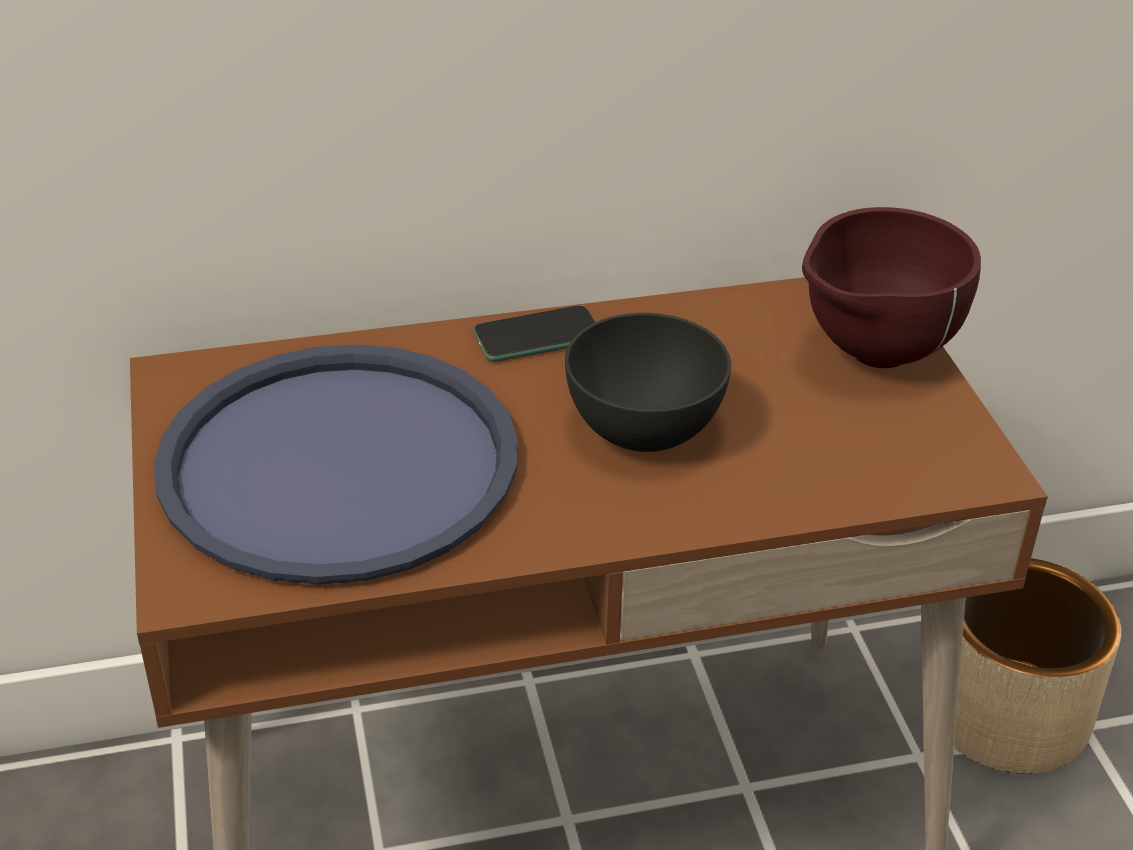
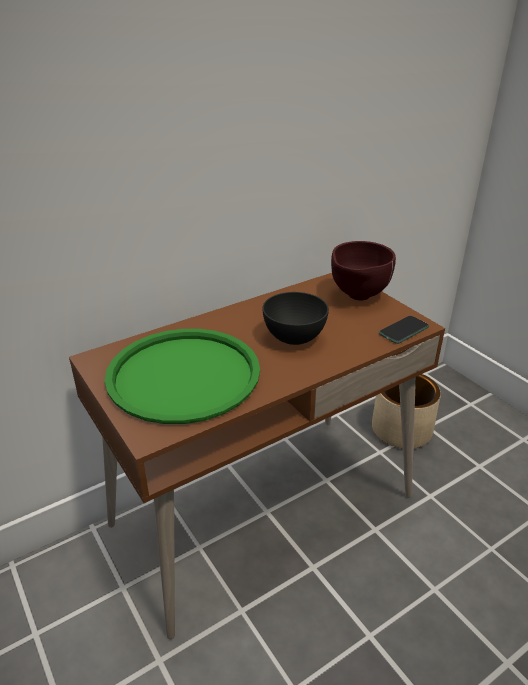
camera: 20 degrees left, 5 degrees down
blue tray [154,344,518,585] -> green tray [105,329,260,424]
phone [473,305,595,362] -> phone moved to [379,316,429,344]

